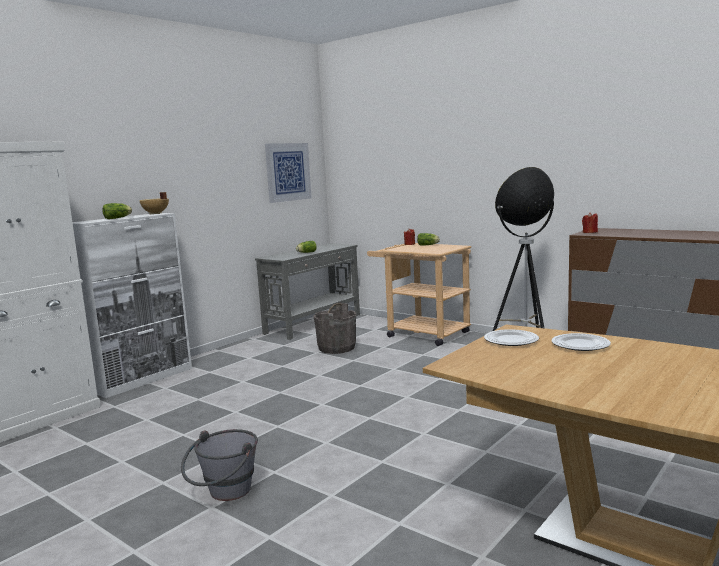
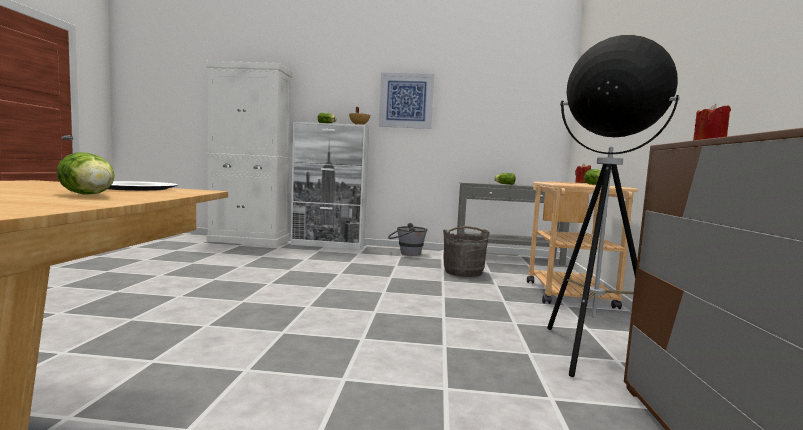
camera: 55 degrees right, 5 degrees down
grey bucket [181,429,258,501] -> grey bucket moved to [388,223,428,256]
picture [265,143,312,203] -> picture moved to [379,72,434,129]
plate [551,333,611,351] -> lettuce [57,152,115,195]

